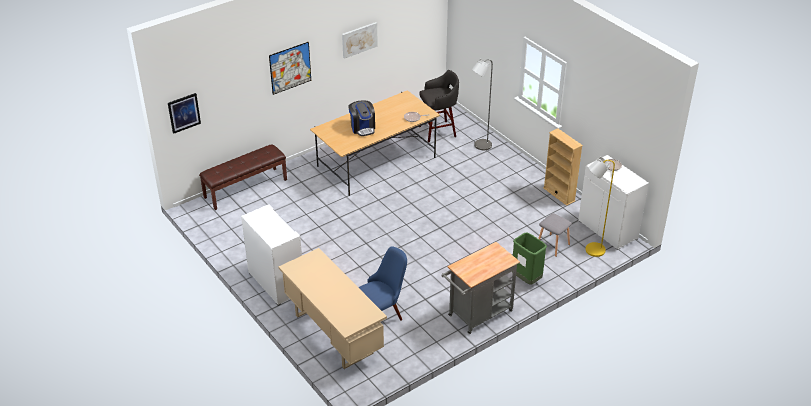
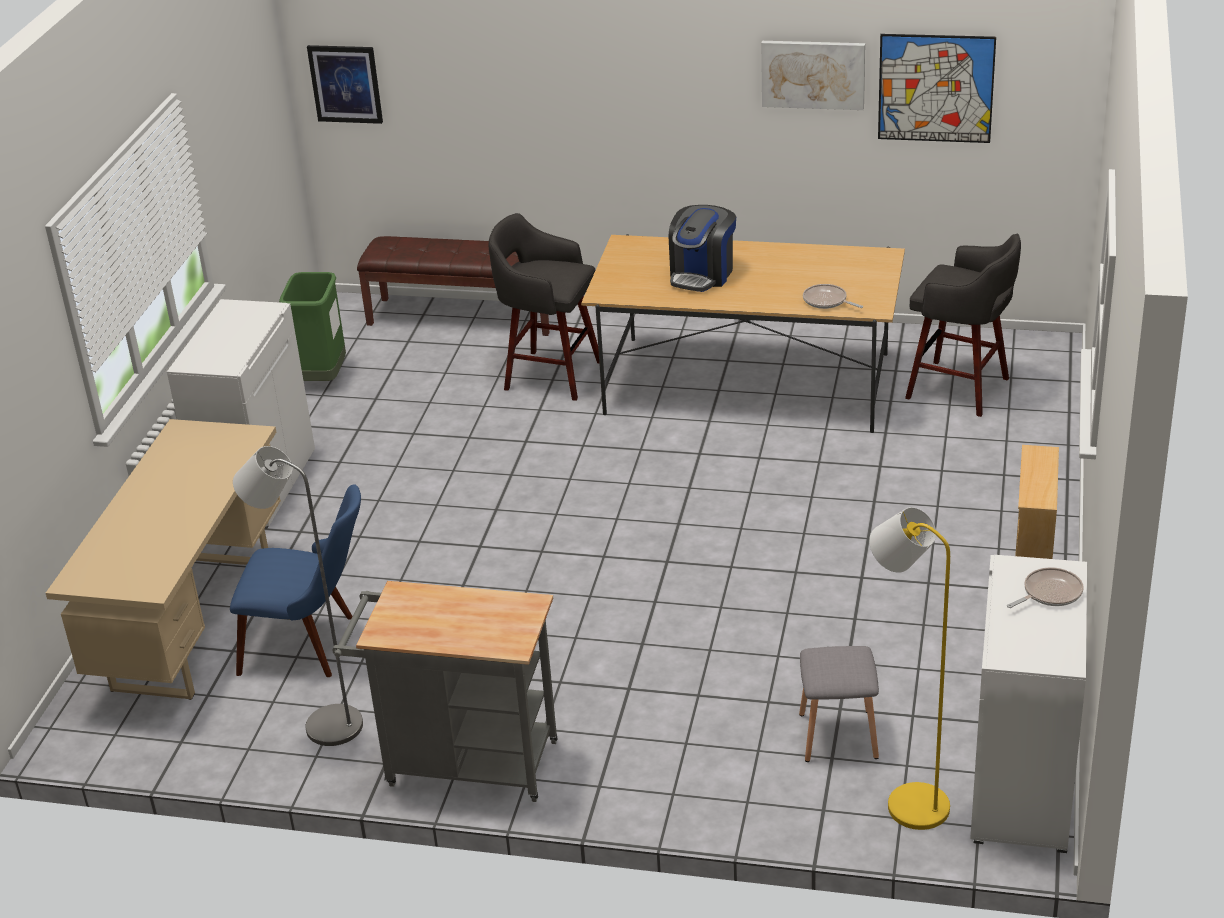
camera: 50 degrees right, 5 degrees down
picture [269,42,311,95] -> picture moved to [878,34,996,143]
grey floor lamp [472,59,493,150] -> grey floor lamp moved to [233,446,363,746]
green trash can [512,232,547,285] -> green trash can moved to [279,272,346,381]
none -> grey stool [489,213,599,401]

